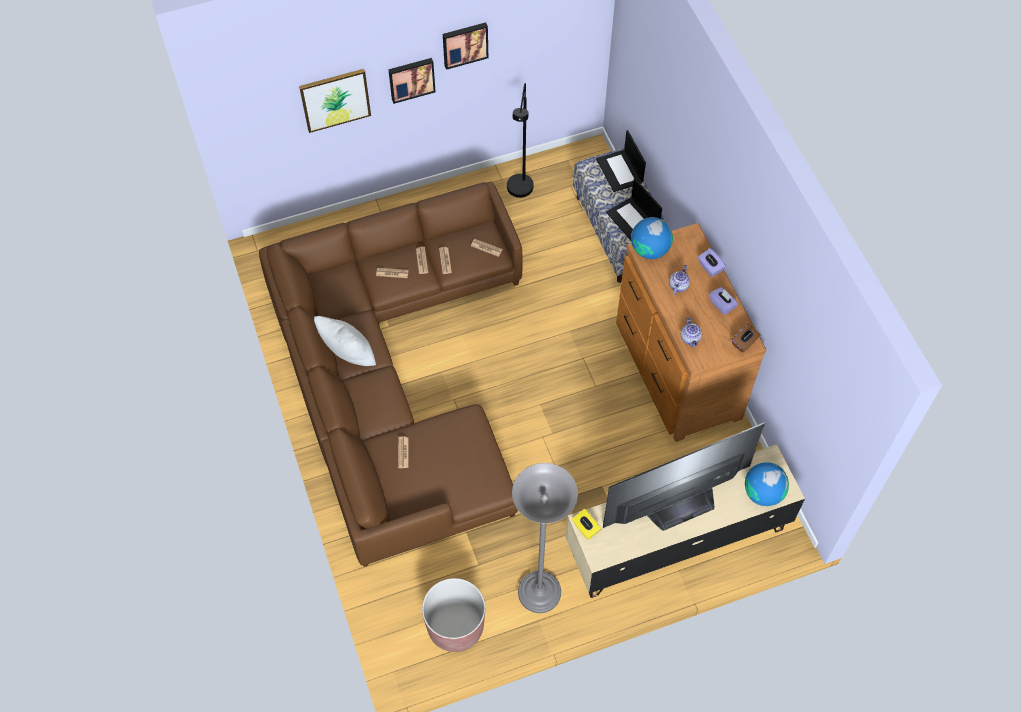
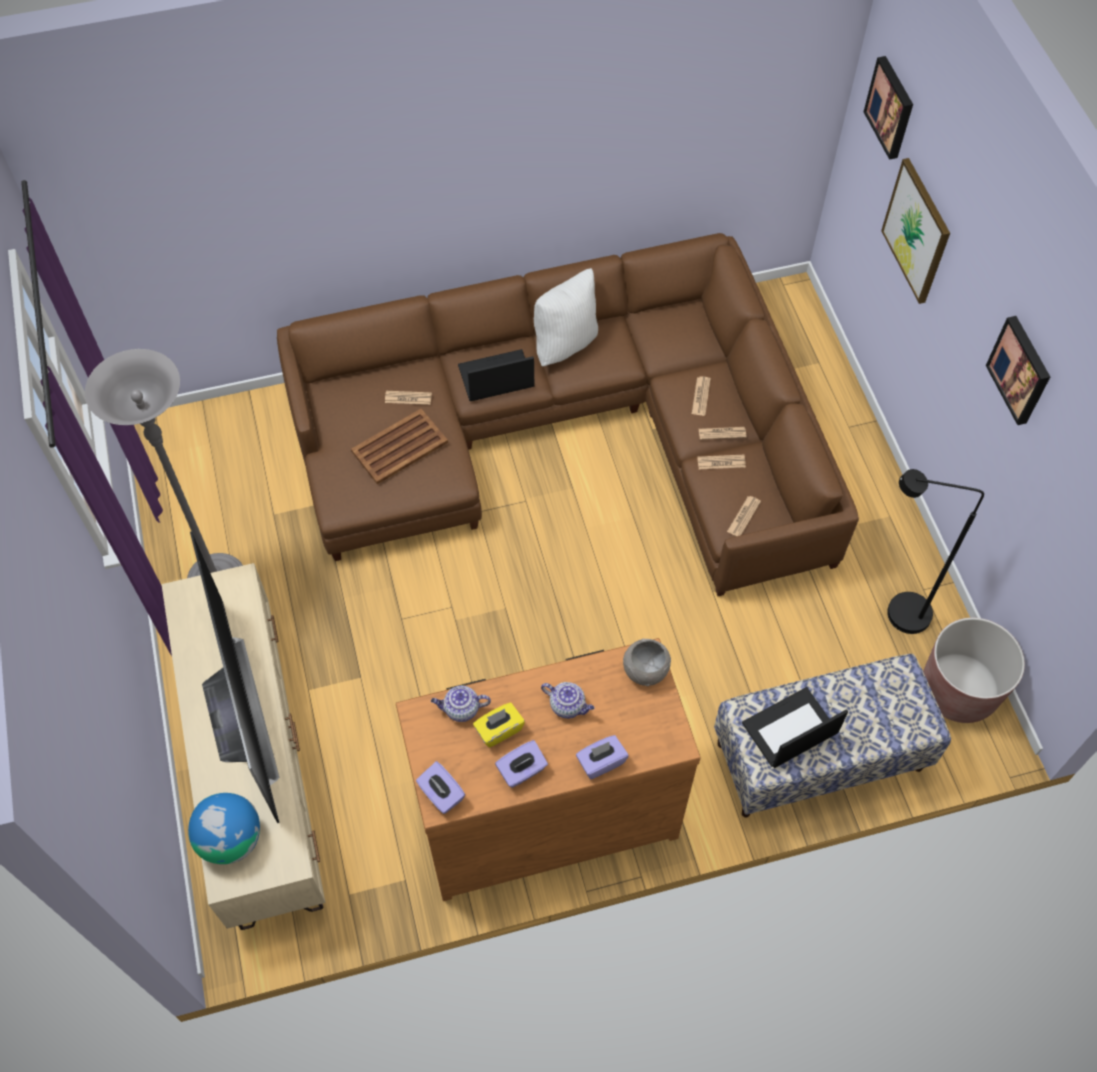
camera: 95 degrees right, 0 degrees up
picture [388,58,436,104] -> picture moved to [864,56,913,160]
brown planter [422,578,485,652] -> brown planter moved to [923,618,1025,723]
yellow tissue box [572,509,601,540] -> yellow tissue box moved to [473,703,525,748]
laptop [596,130,646,192] -> laptop moved to [458,349,534,401]
globe [631,217,673,259] -> grey bowl [623,639,671,686]
brown tissue box [732,323,760,353] -> purple tissue box [416,761,466,814]
none -> brown tray [351,408,448,484]

